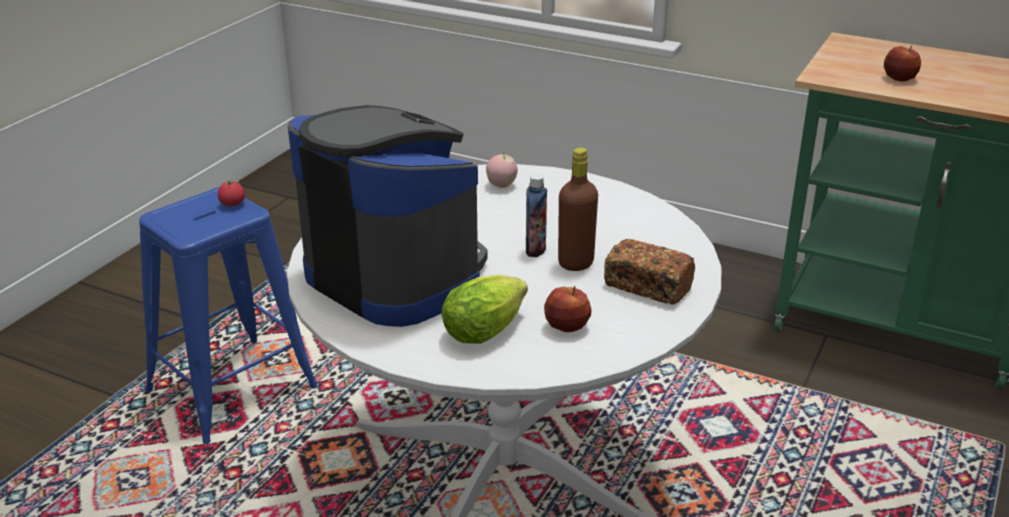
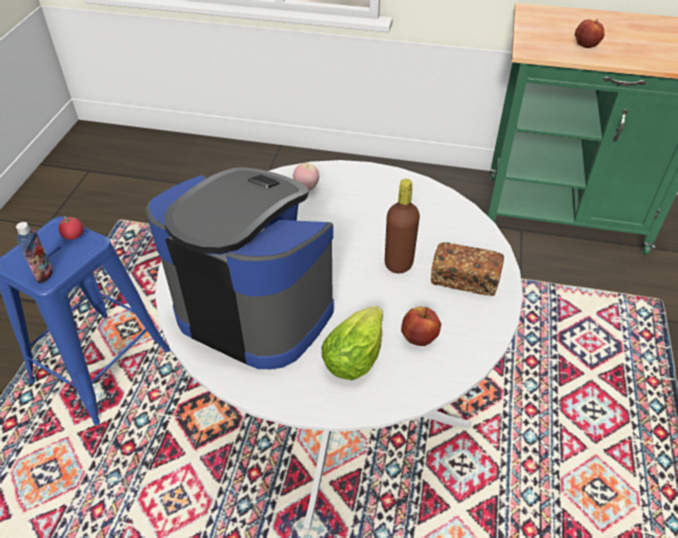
camera: 15 degrees left, 15 degrees up
bottle [526,174,547,257] -> bottle moved to [16,222,53,283]

